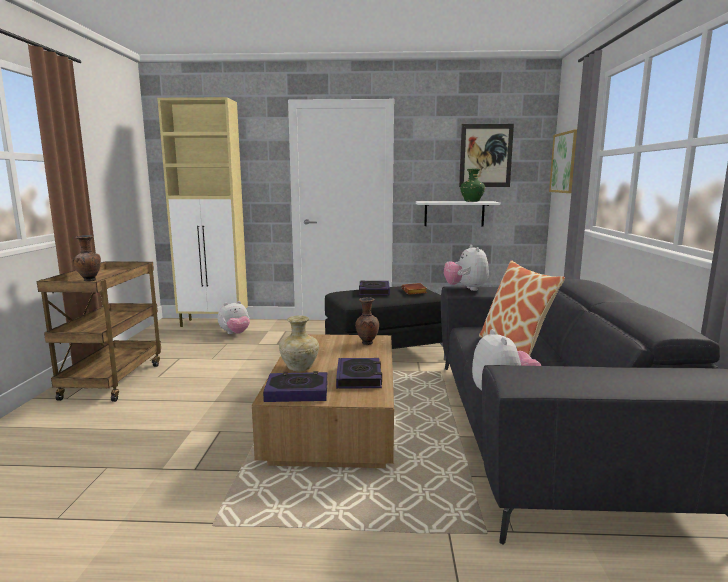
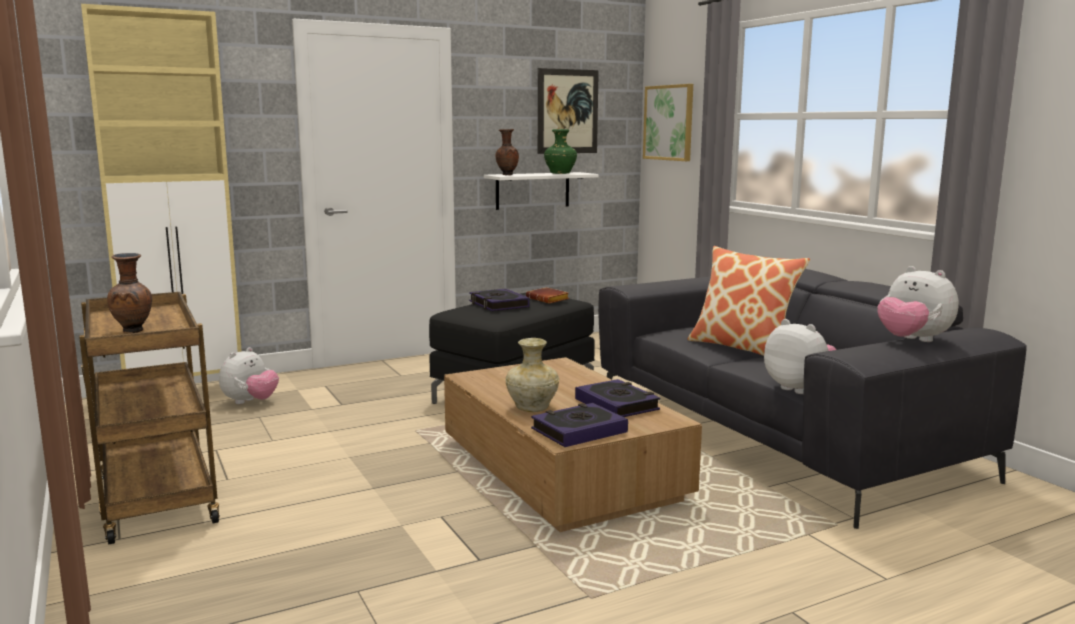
camera: 30 degrees left, 0 degrees up
brown vase [355,298,379,345] -> brown vase moved to [495,129,519,175]
plush toy [444,245,489,291] -> plush toy moved to [877,266,959,342]

